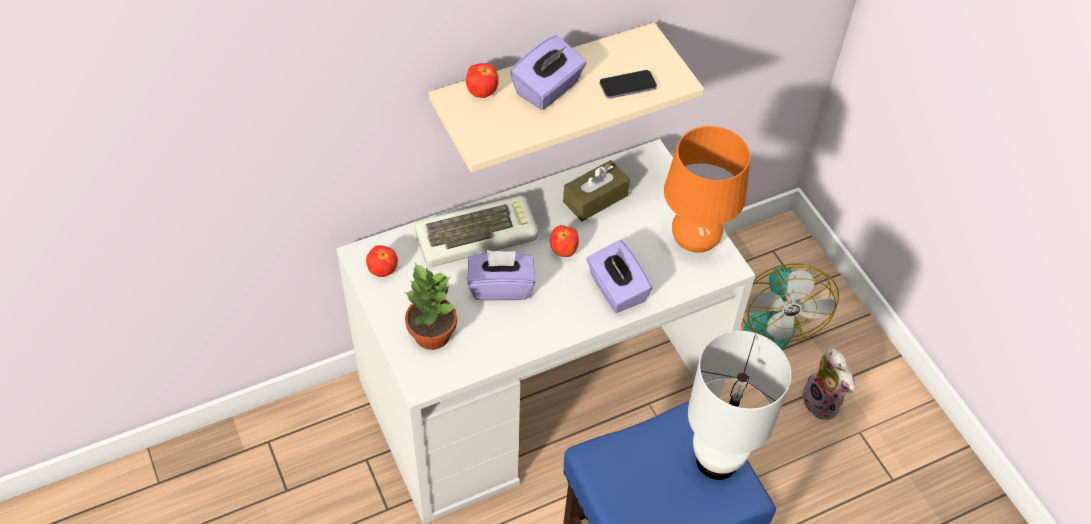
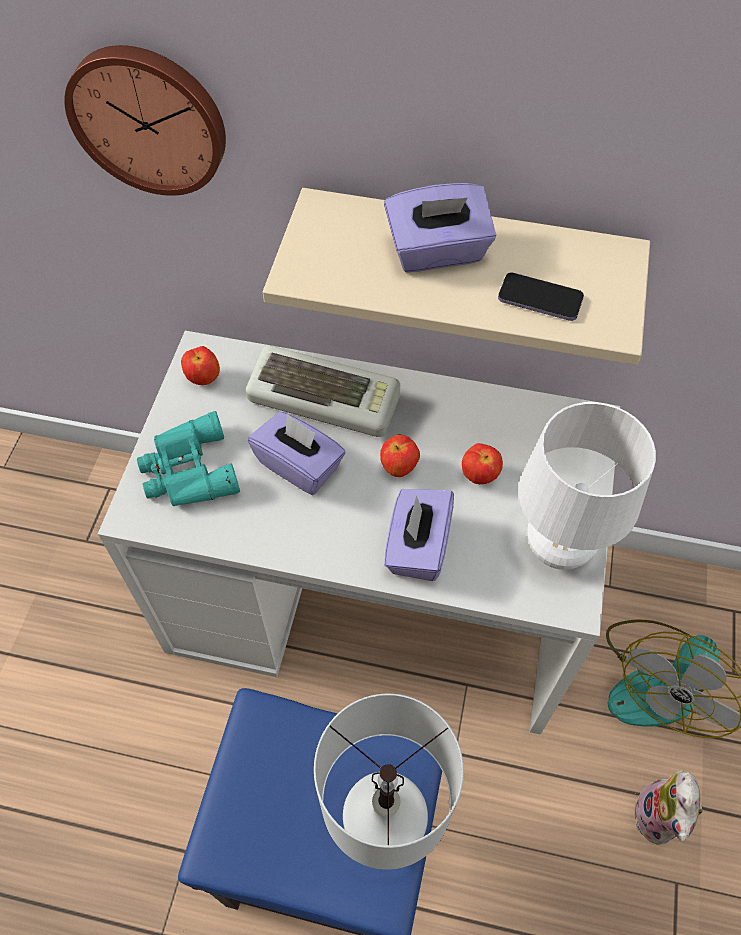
camera: 40 degrees right, 5 degrees up
potted plant [404,263,457,350] -> turquoise binoculars [137,411,240,506]
apple [466,63,499,98] -> apple moved to [462,443,503,484]
brown tissue box [563,160,630,221] -> none
orange table lamp [664,126,750,253] -> white table lamp [519,402,656,570]
none -> wall clock [64,45,226,196]

